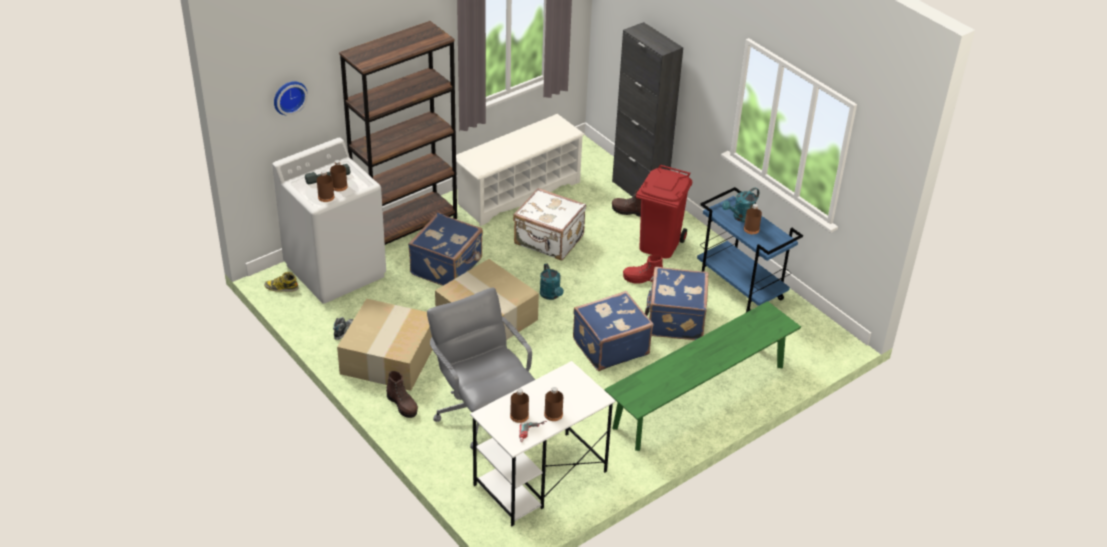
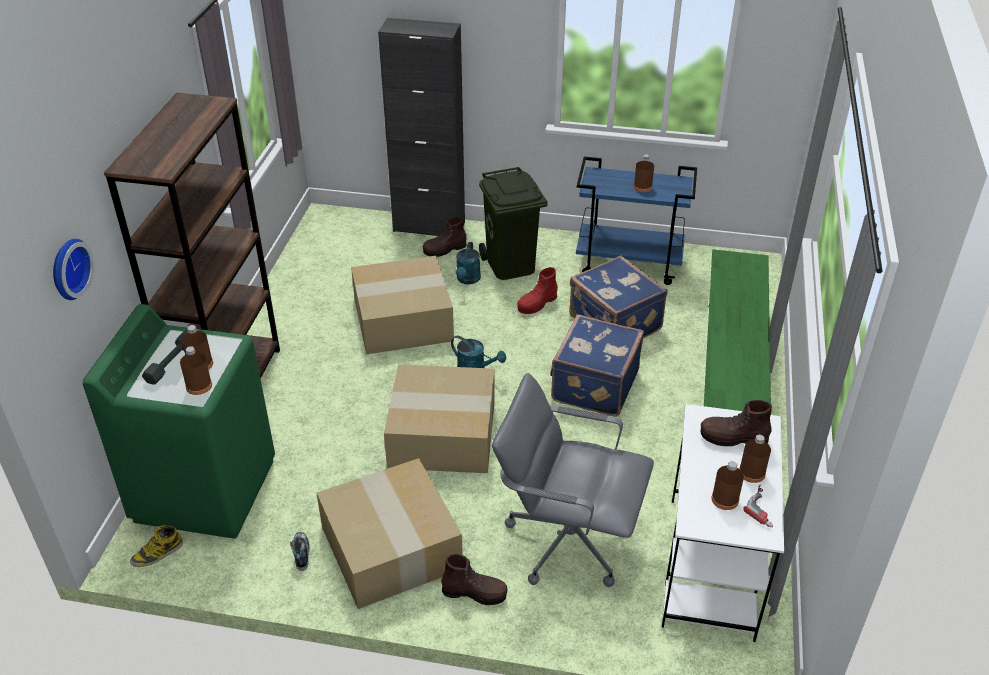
camera: 40 degrees left, 0 degrees up
white washing machine [272,138,386,304] -> green washing machine [83,304,275,538]
blue suitcase [408,213,483,286] -> none
white shoe rack [456,114,585,226] -> none
white suitcase [513,188,586,260] -> cardboard box [351,256,454,354]
red trash can [636,165,692,258] -> green trash can [479,167,548,280]
turquoise watering can [722,188,759,222] -> turquoise watering can moved to [456,242,481,284]
none -> brown boot [701,400,772,446]

